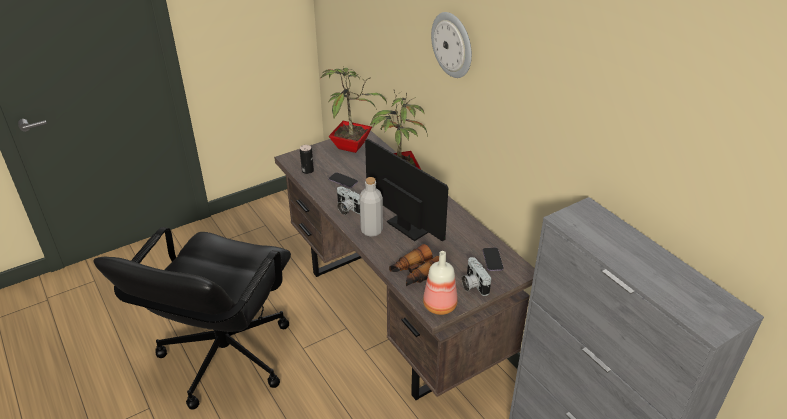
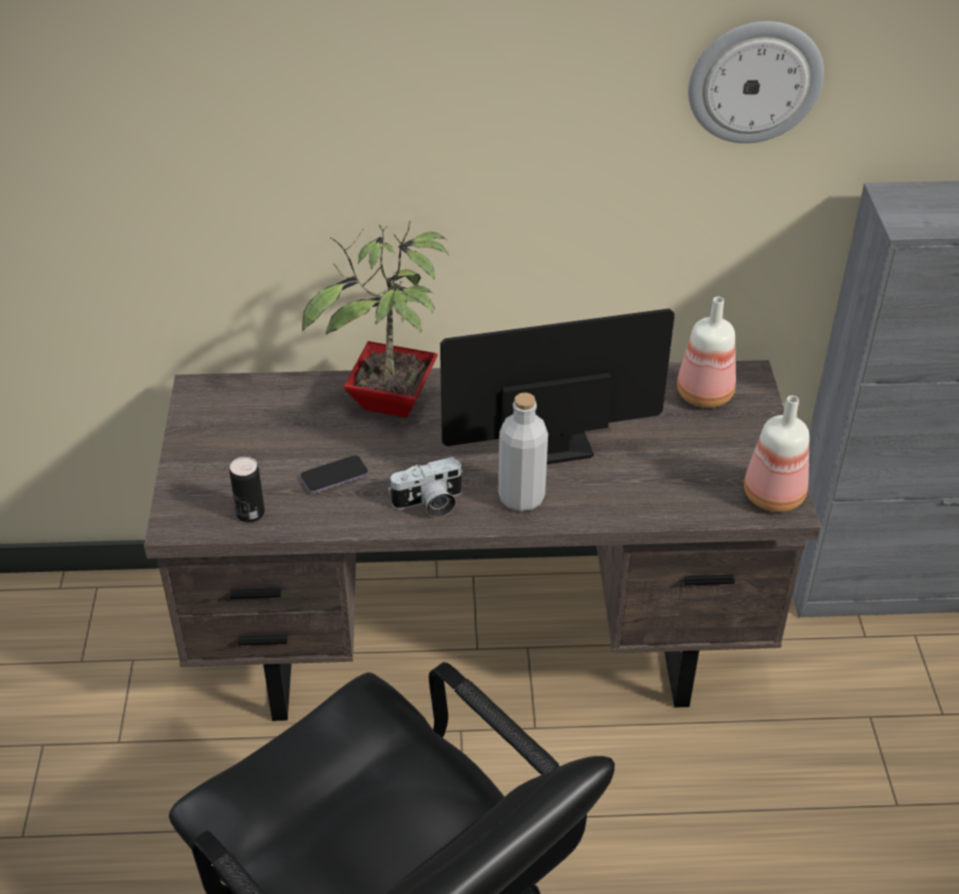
camera: 60 degrees left, 5 degrees up
potted plant [320,67,387,153] -> none
binoculars [389,244,439,286] -> none
wall clock [431,12,472,78] -> wall clock moved to [688,21,824,143]
camera [462,257,491,296] -> none
phone [483,248,503,271] -> bottle [677,297,736,408]

